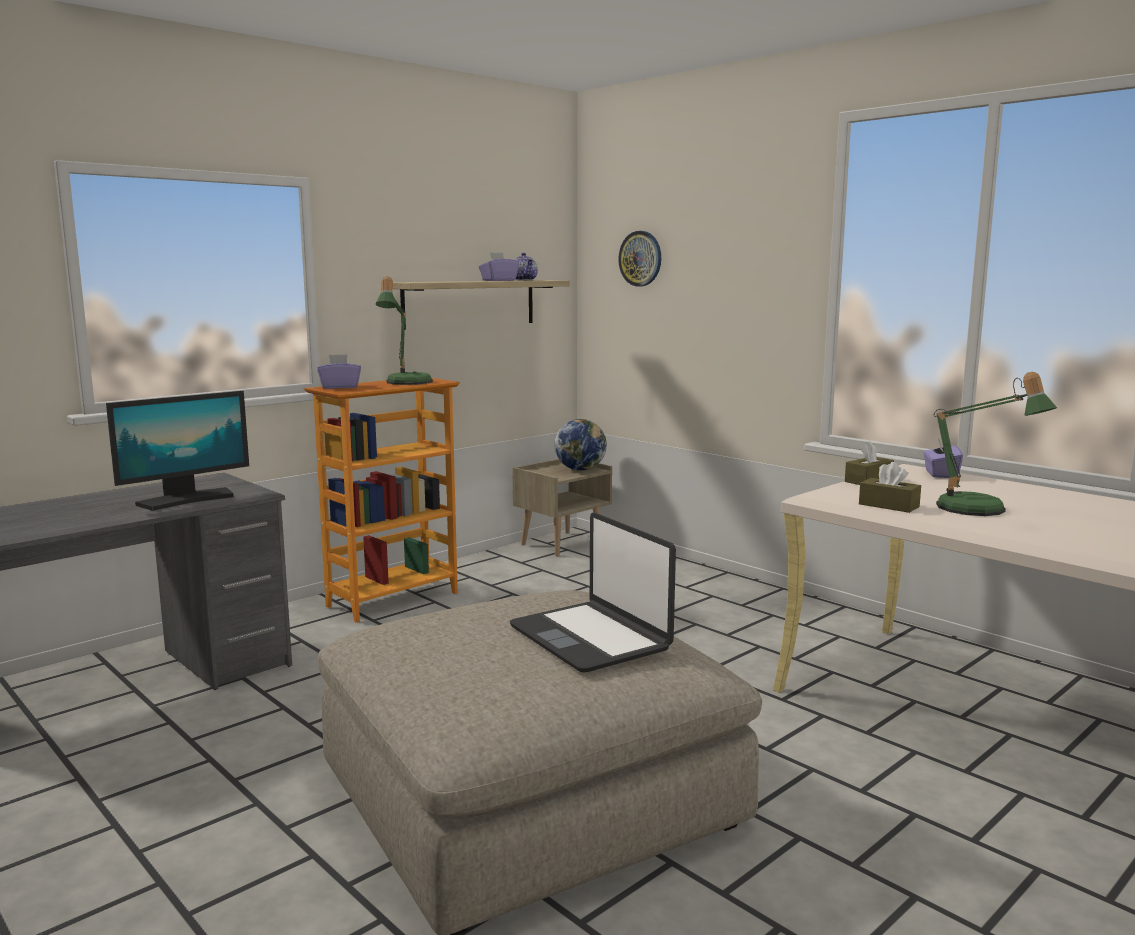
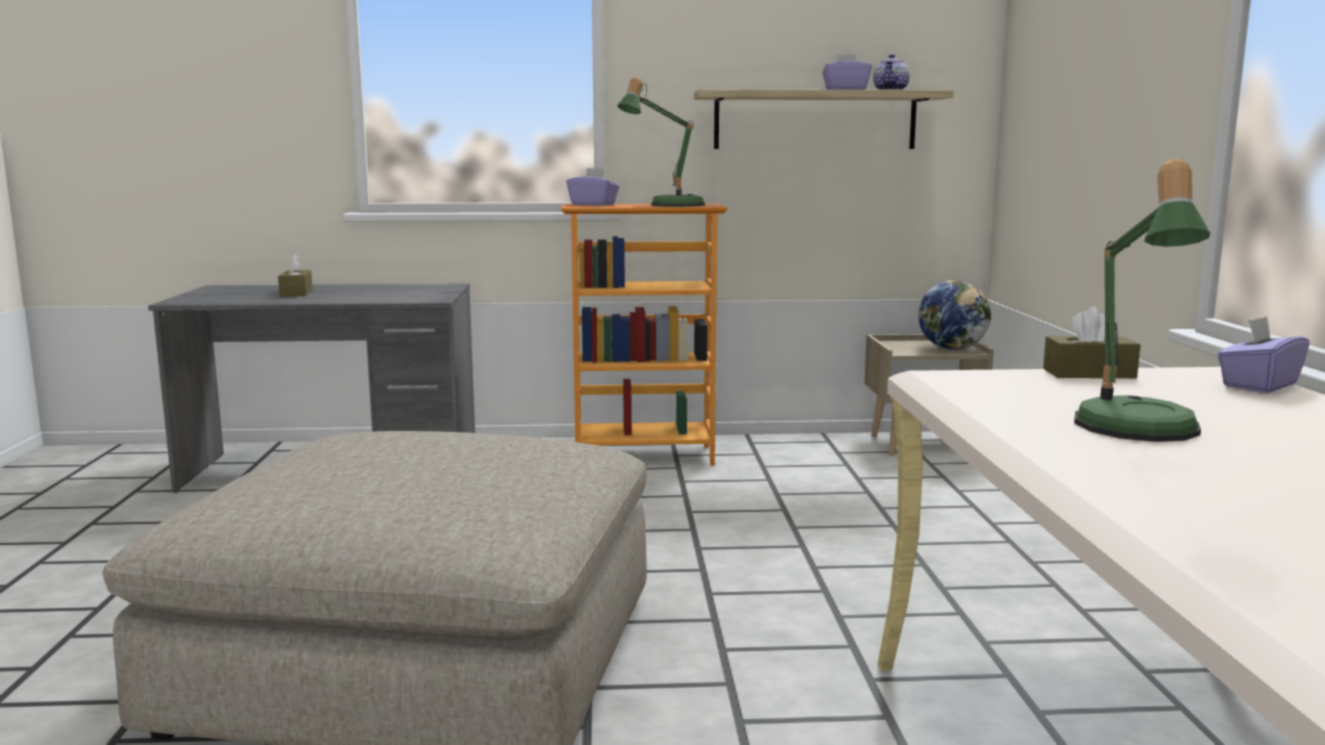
camera: 40 degrees right, 0 degrees up
monitor [106,391,249,511] -> none
laptop [510,513,676,673] -> none
wall clock [618,231,661,286] -> none
brown tissue box [859,462,921,513] -> brown tissue box moved to [278,253,313,297]

